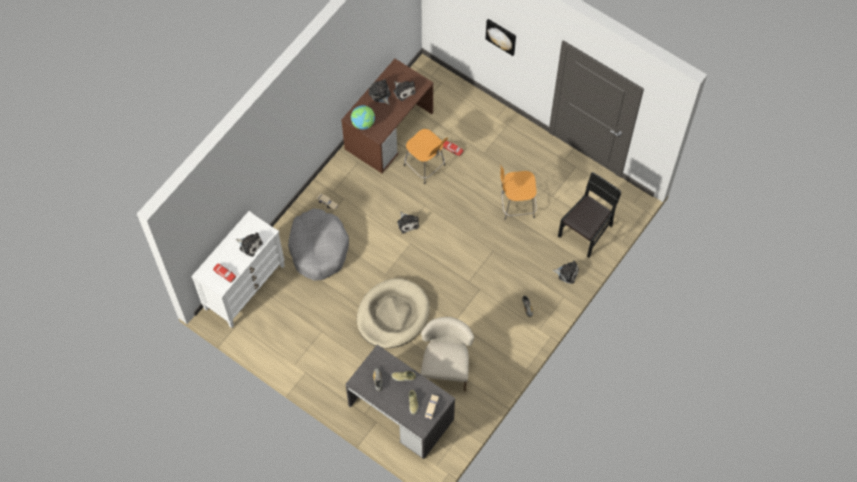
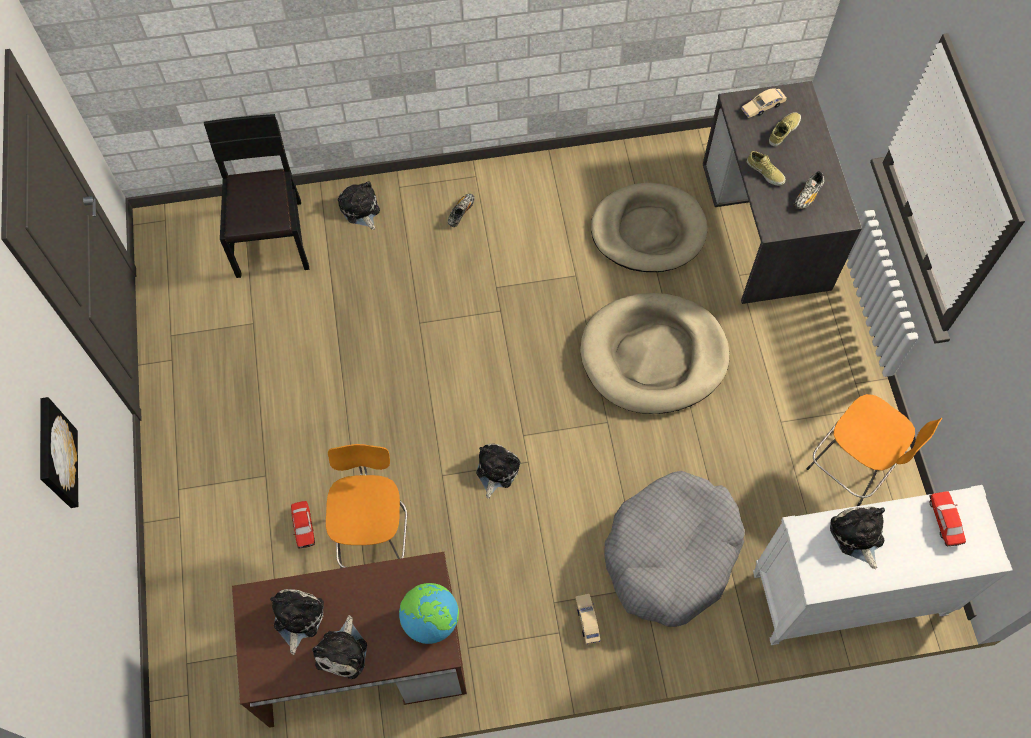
camera: 135 degrees left, 0 degrees up
beige chair [421,317,474,391] -> beige dog bed [591,183,708,272]
orange stool [500,164,537,220] -> orange stool moved to [807,394,942,506]
black chair [558,172,621,258] -> black chair turned 90 degrees clockwise [204,114,309,278]

